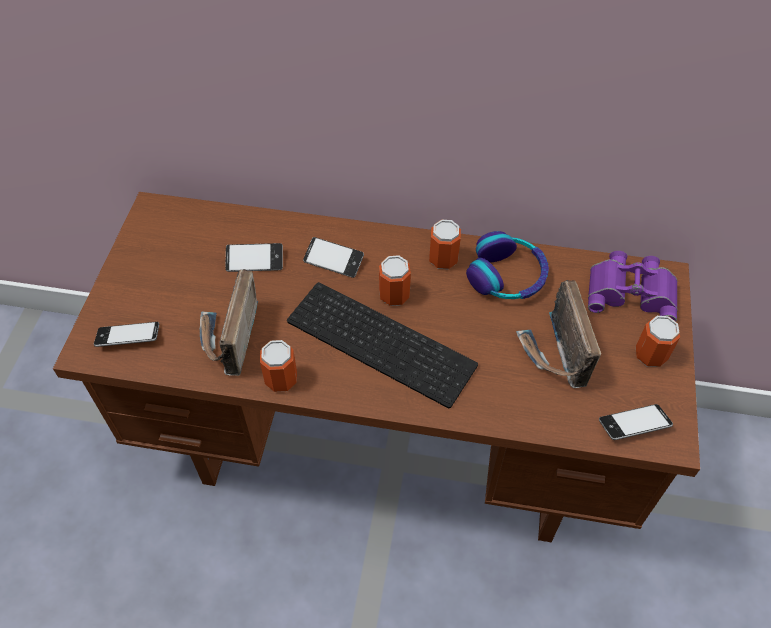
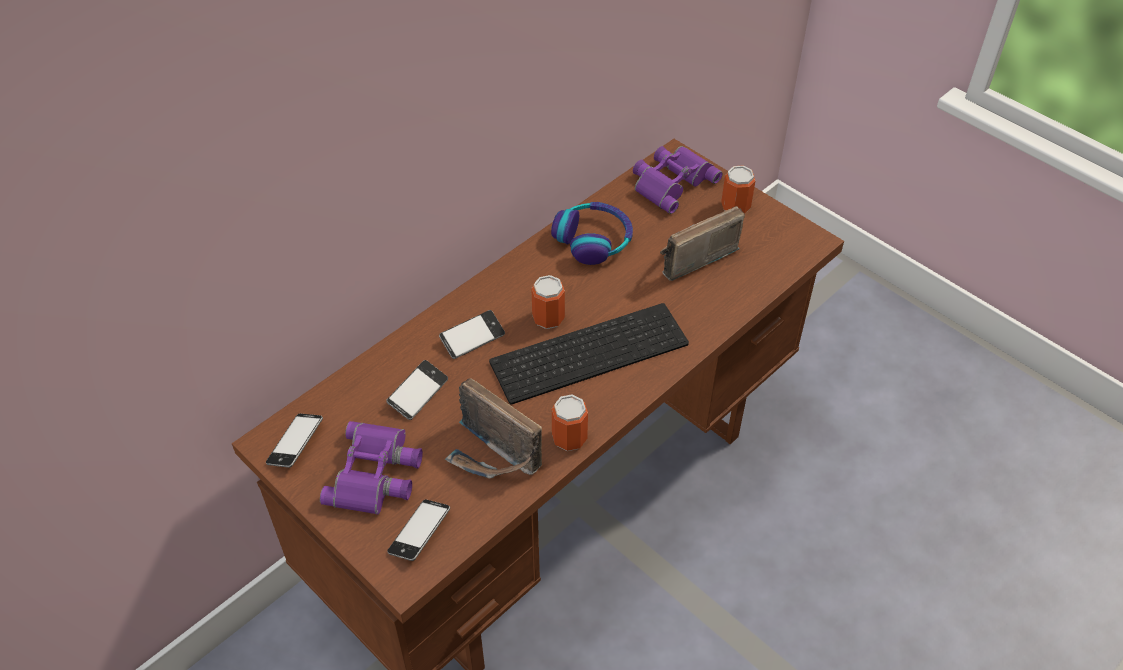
camera: 55 degrees left, 5 degrees down
can [429,220,461,269] -> none
radio [516,280,601,388] -> radio turned 120 degrees clockwise [660,206,745,281]
phone [599,404,673,440] -> phone moved to [266,414,323,468]
none -> purple binoculars [320,421,423,515]

